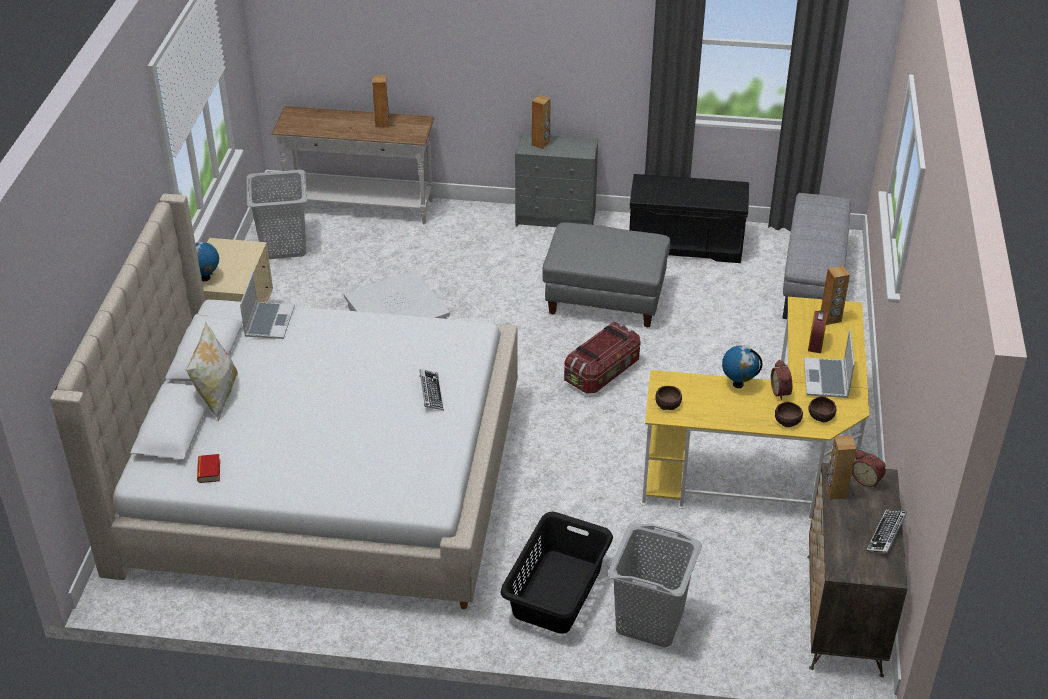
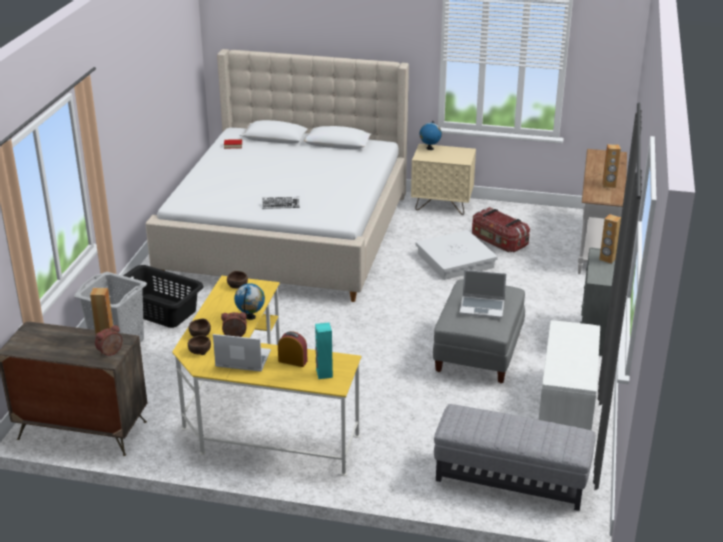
camera: 95 degrees right, 10 degrees down
pillow [186,322,238,421] -> none
laptop [240,272,295,339] -> laptop moved to [459,270,506,319]
grey laundry basket [246,170,307,259] -> none
storage box [564,322,640,393] -> storage box moved to [472,207,530,253]
black bench [629,174,749,263] -> white bench [539,320,600,430]
brown speaker [821,266,850,325] -> turquoise speaker [315,323,333,379]
keyboard [866,509,907,553] -> none

